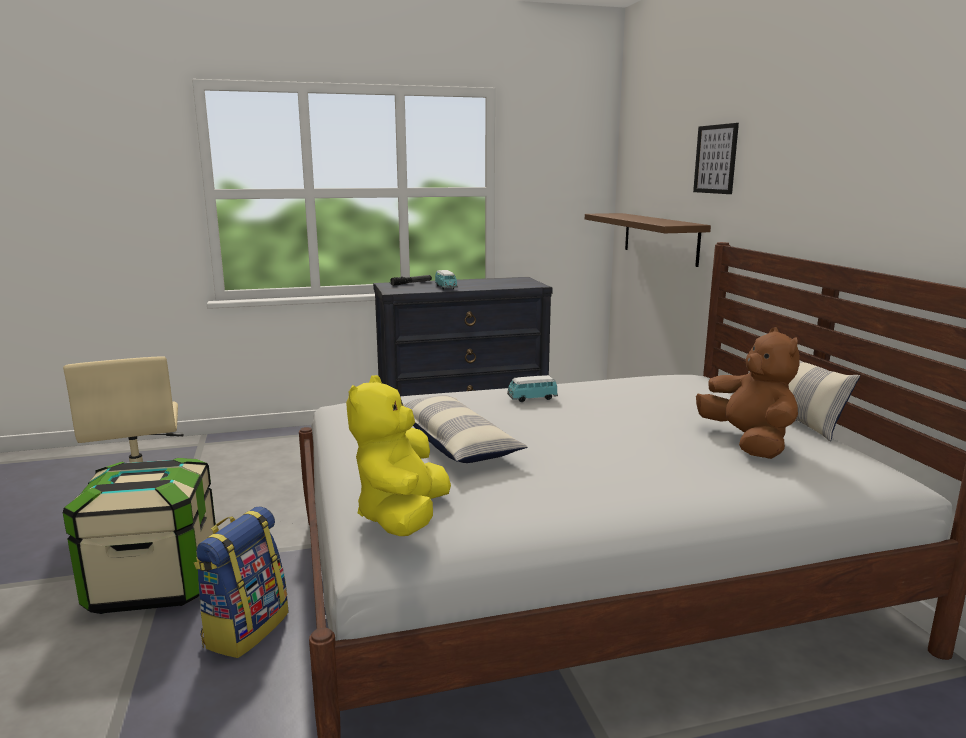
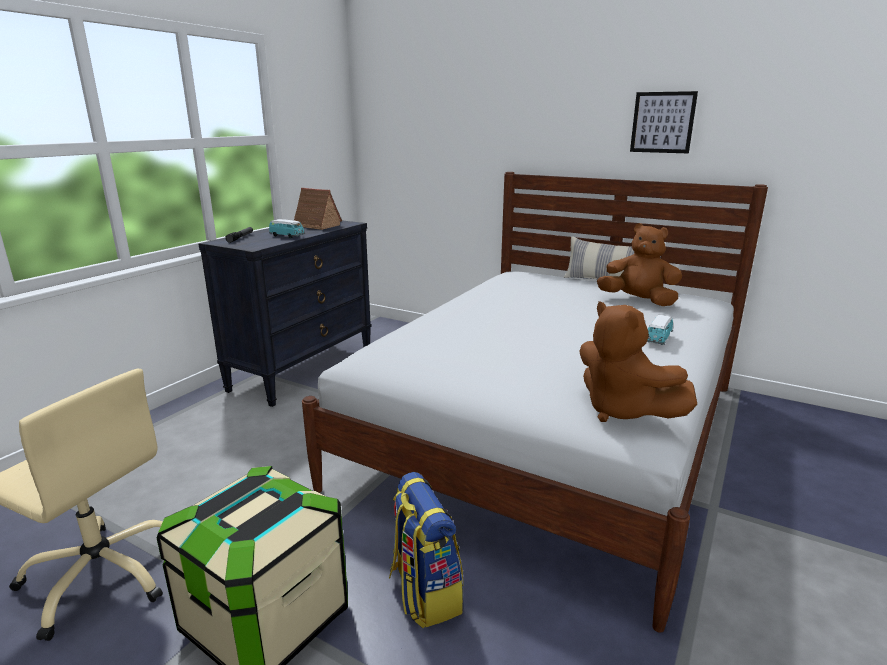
camera: 45 degrees left, 5 degrees up
yellow plush toy [346,375,451,536] -> brown plush toy [579,301,697,422]
pillow [403,395,528,463] -> none
toy car [507,375,558,402] -> toy car moved to [647,315,673,345]
brown shelf [585,213,711,267] -> none
picture [693,123,739,194] -> picture moved to [630,91,698,154]
none -> toy house [294,188,342,230]

